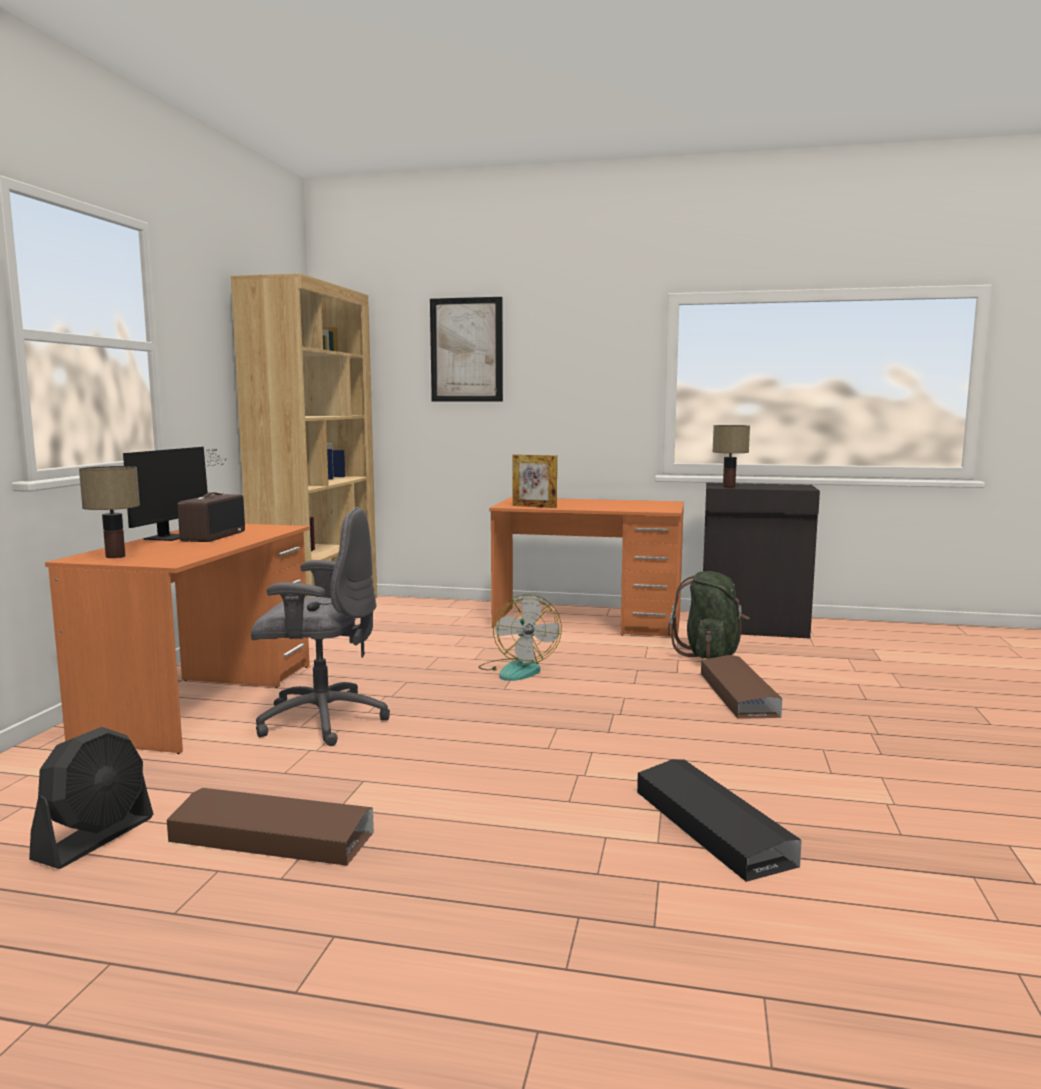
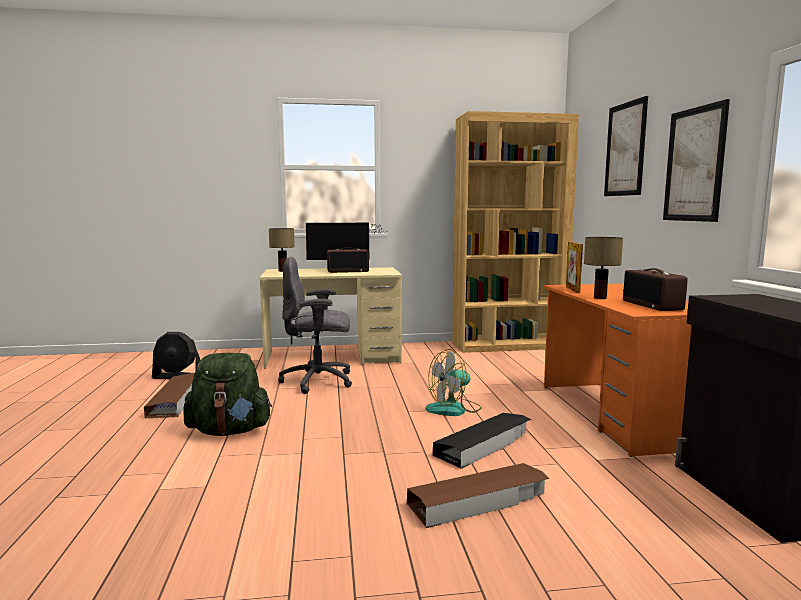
camera: 70 degrees right, 0 degrees up
orange desk [45,524,310,754] -> beige desk [259,267,402,369]
grey office chair [251,507,390,746] -> grey office chair turned 105 degrees clockwise [278,257,352,394]
black storage box [637,760,802,882] -> black storage box moved to [433,413,531,469]
green backpack [668,571,750,659] -> green backpack moved to [183,353,272,436]
table lamp [713,425,750,487] -> table lamp moved to [584,237,623,299]
none -> radio [623,268,688,311]
none -> picture [663,99,730,222]

